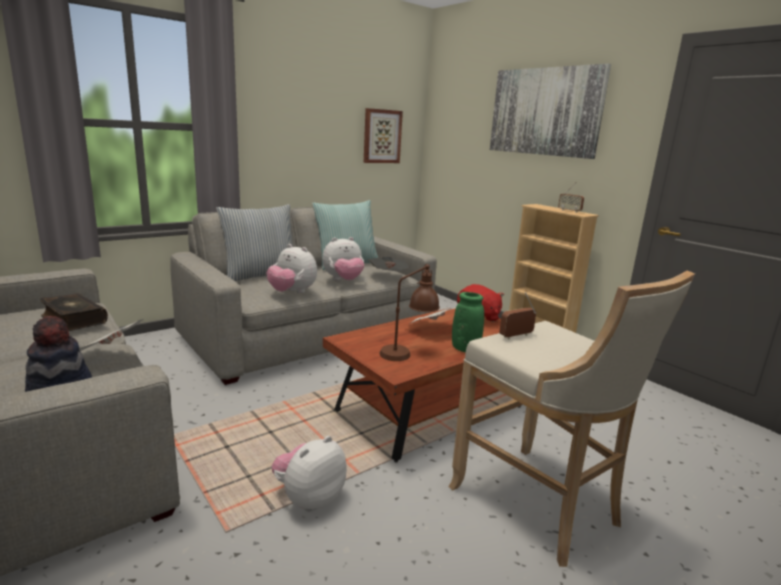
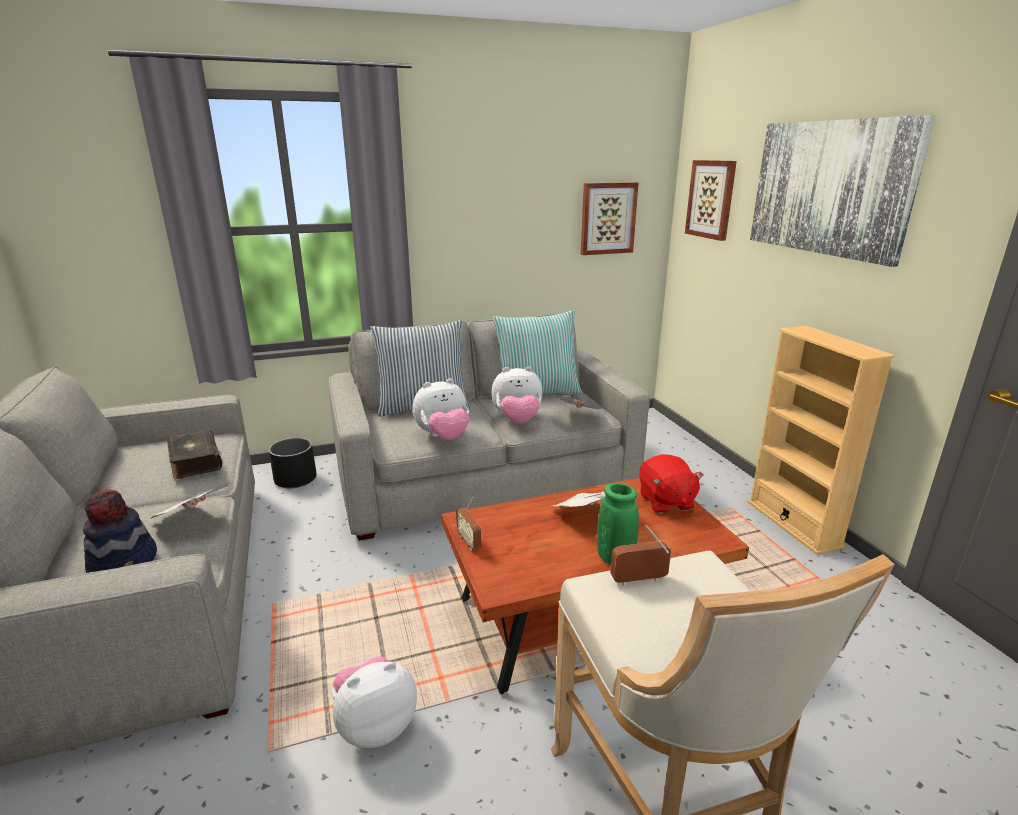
camera: 20 degrees right, 5 degrees up
plush toy [267,244,317,293] -> plush toy turned 75 degrees counterclockwise [412,378,469,440]
brown table lamp [380,264,440,361] -> none
radio [558,183,584,213] -> radio moved to [456,497,482,550]
none -> black planter [269,438,316,489]
none -> picture [685,160,737,241]

